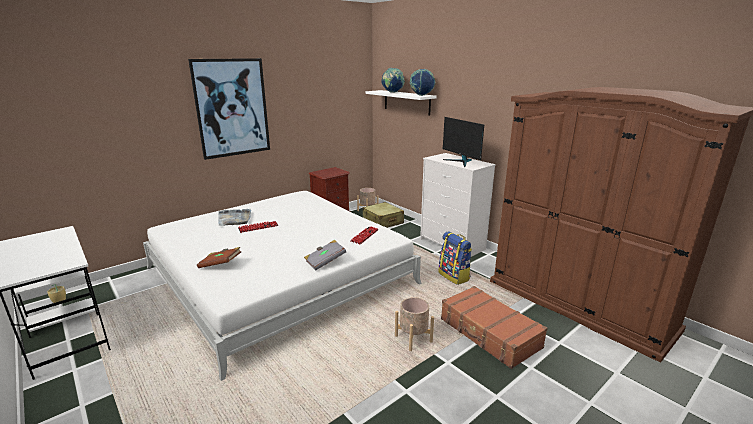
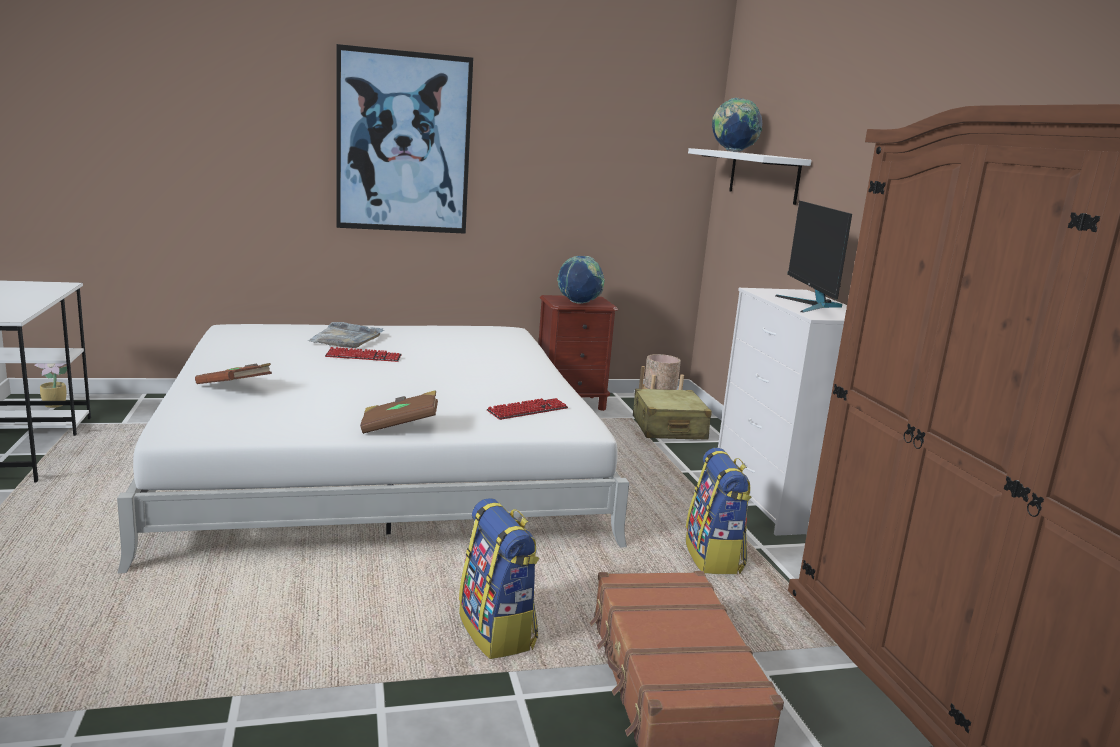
camera: 25 degrees right, 5 degrees down
grey book [304,240,346,271] -> brown book [360,390,438,434]
beige planter [395,297,434,351] -> backpack [459,498,539,659]
globe [410,69,435,96] -> globe moved to [557,256,605,304]

